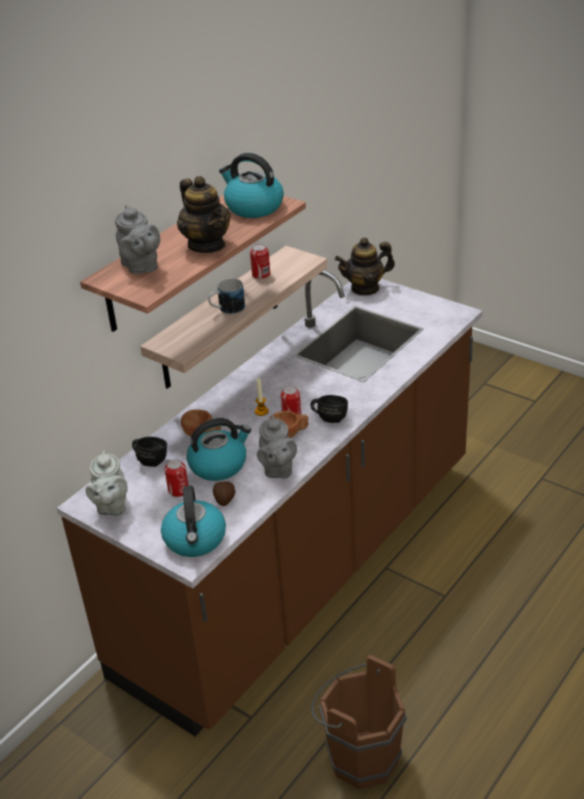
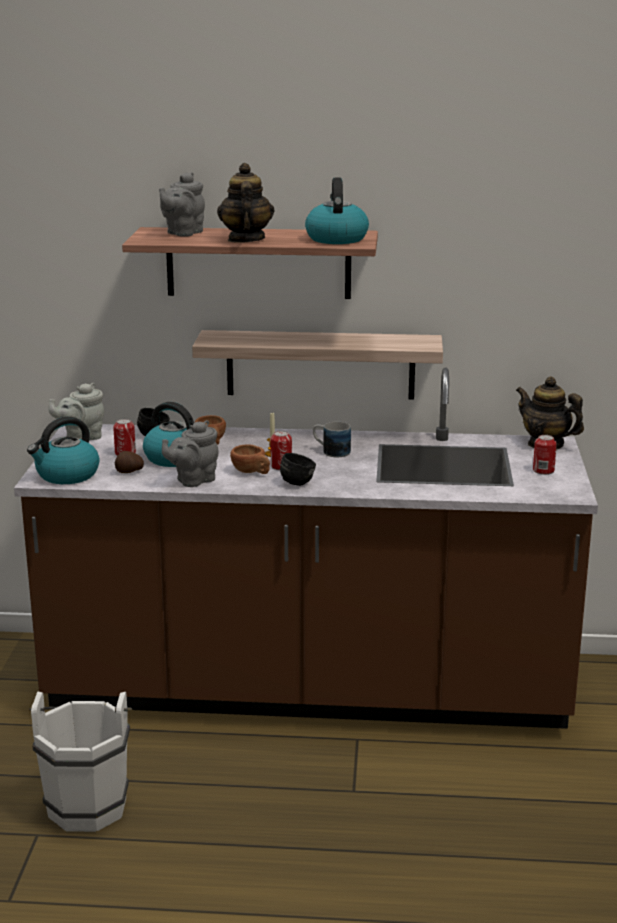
camera: 55 degrees right, 15 degrees down
teapot [177,176,231,253] -> teapot turned 150 degrees clockwise [217,163,275,243]
mug [208,279,245,314] -> mug moved to [313,422,351,457]
can [250,244,270,279] -> can moved to [533,435,557,475]
brown bucket [311,655,407,789] -> white bucket [29,692,132,832]

